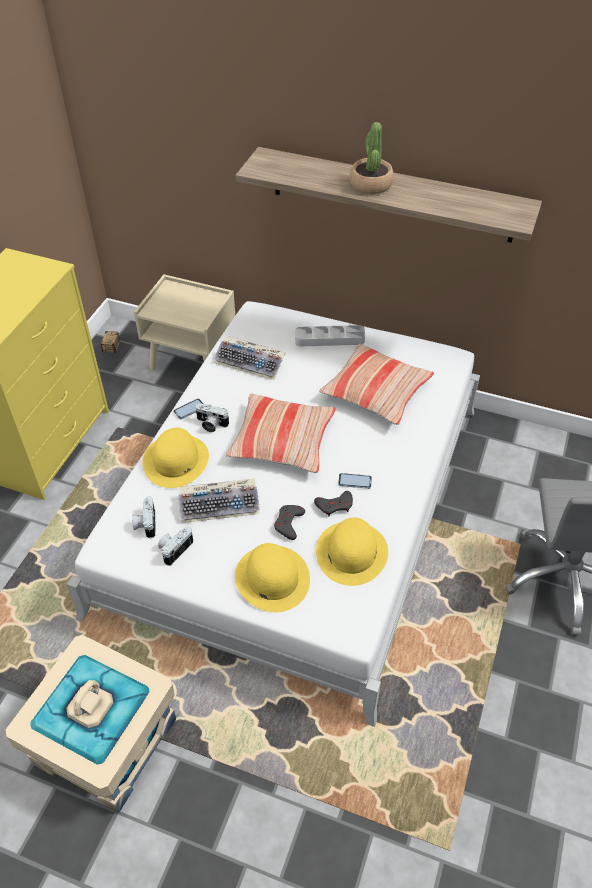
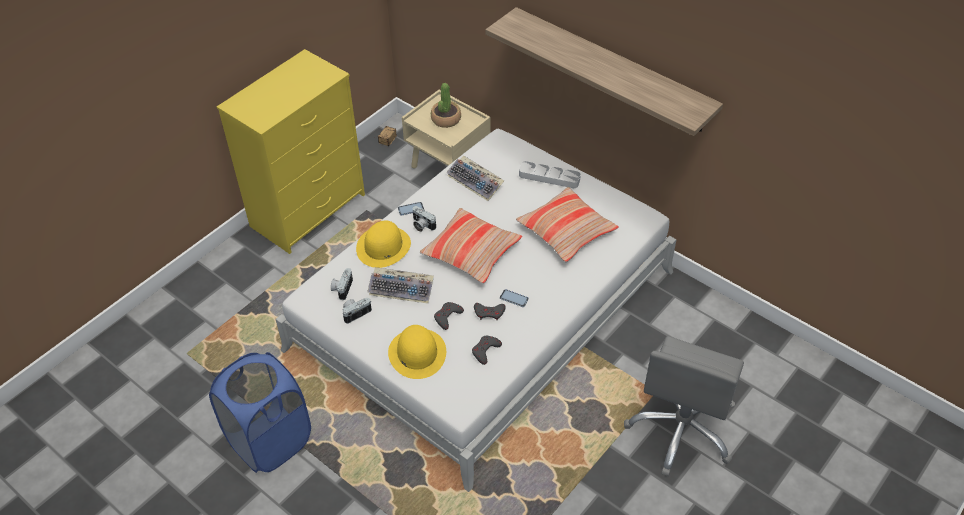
camera: 20 degrees right, 0 degrees up
beige storage box [6,635,176,813] -> blue laundry basket [209,352,311,473]
yellow hat [316,517,388,586] -> grey game controller [472,336,502,365]
potted plant [350,122,394,194] -> potted plant moved to [431,83,461,128]

